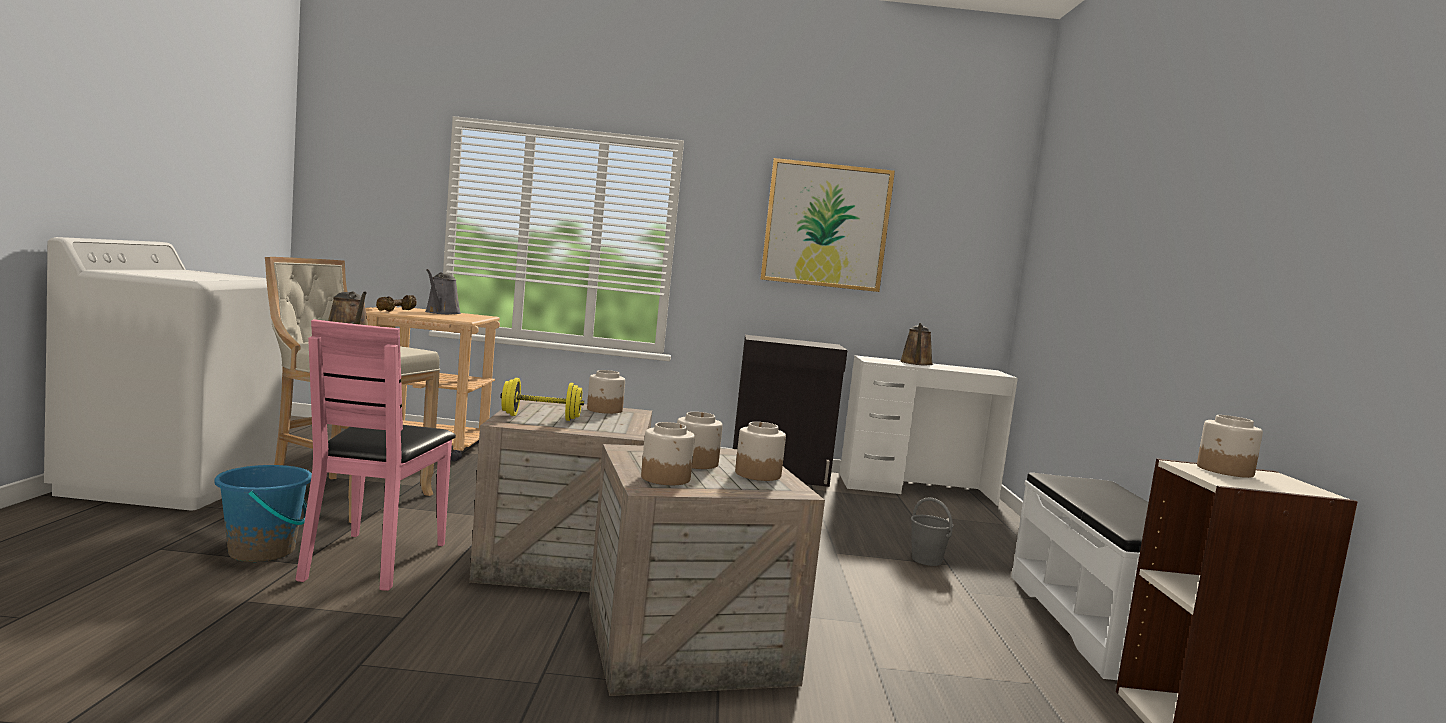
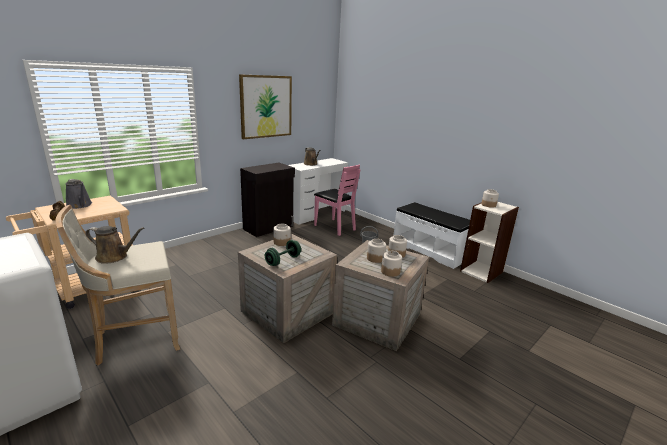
camera: 45 degrees left, 15 degrees up
blue bucket [214,465,312,562] -> none
pink chair [296,319,456,591] -> pink chair moved to [314,165,360,236]
yellow dumbbell [500,378,584,421] -> green dumbbell [265,240,301,266]

